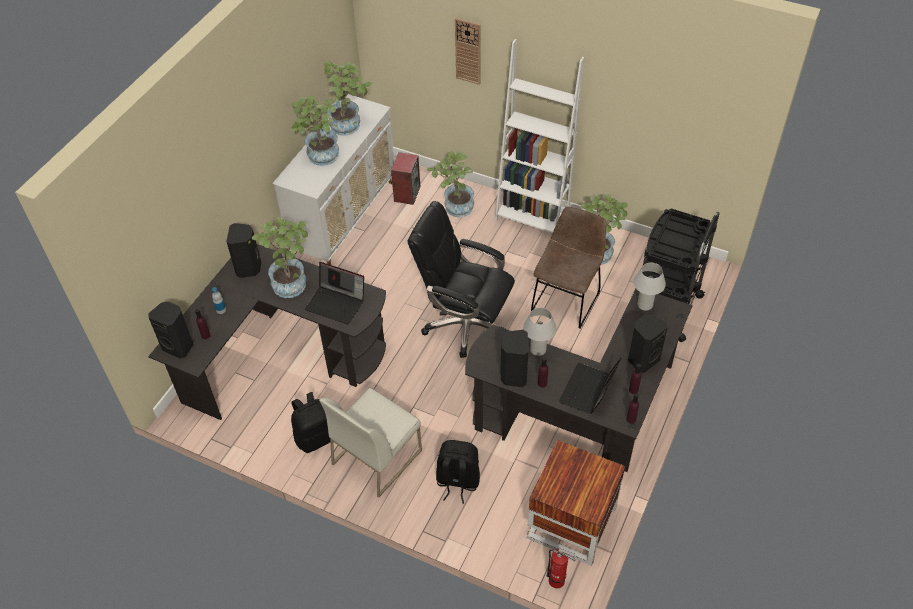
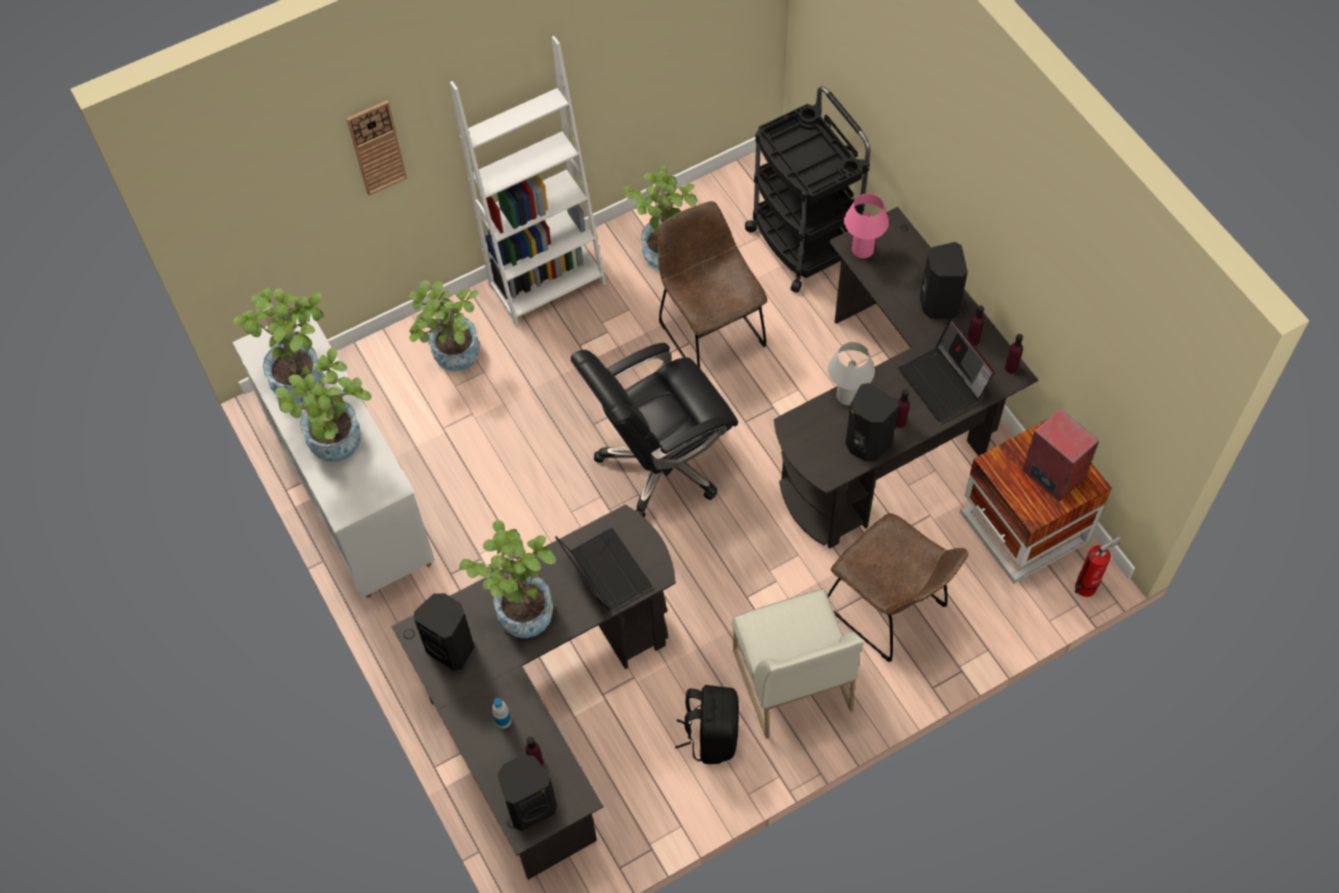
camera: 55 degrees left, 10 degrees up
laptop [305,262,364,325] -> laptop turned 90 degrees counterclockwise [555,528,652,611]
speaker [391,152,420,205] -> speaker moved to [1022,408,1100,502]
black backpack [436,440,480,504] -> brown chair [828,513,968,662]
white table lamp [633,263,666,311] -> pink table lamp [844,193,889,259]

